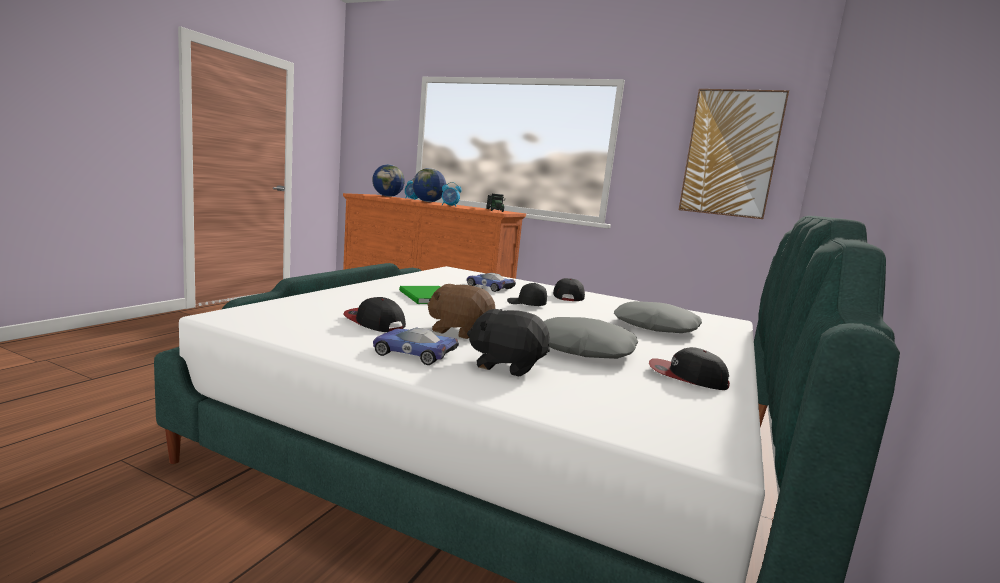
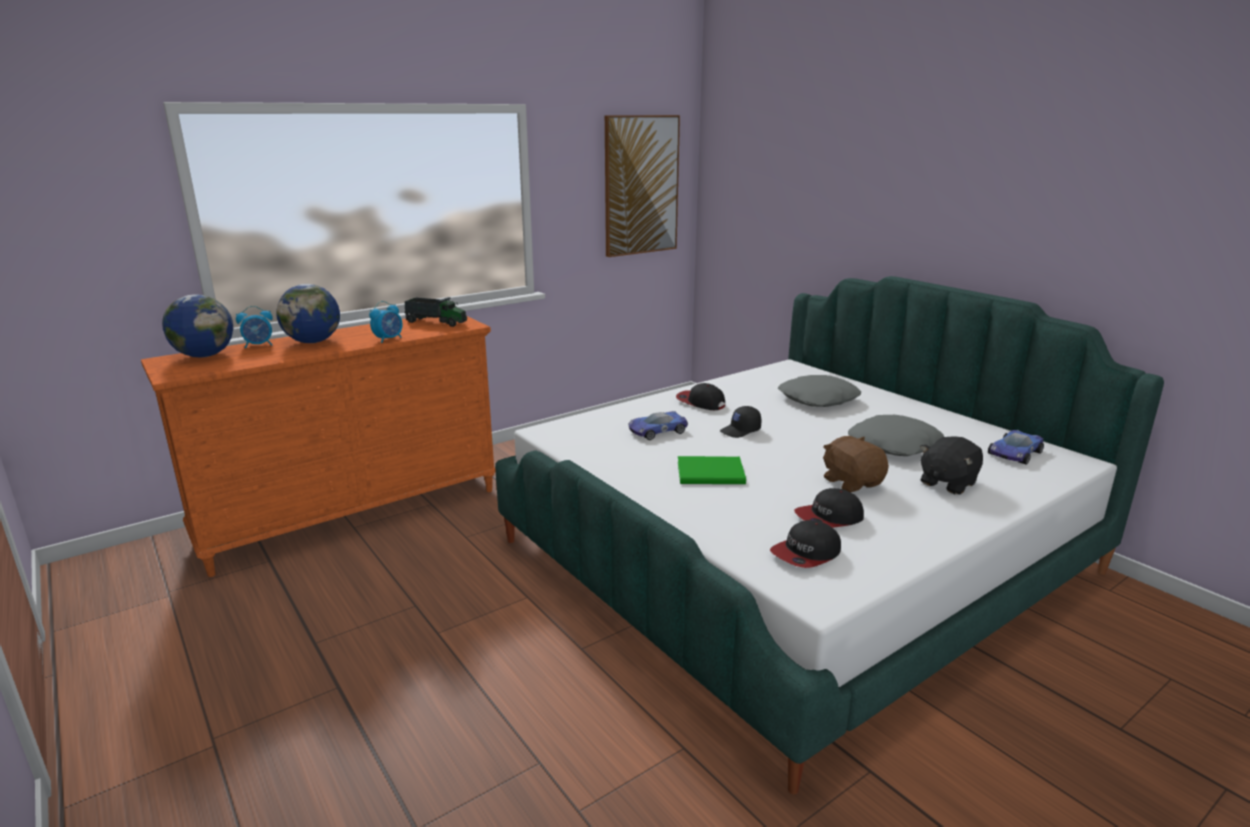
camera: 60 degrees left, 10 degrees up
toy car [373,327,459,365] -> toy car moved to [988,430,1044,465]
brown plush toy [428,284,496,339] -> brown plush toy turned 105 degrees clockwise [823,436,889,492]
cap [649,347,730,390] -> cap moved to [770,520,841,568]

